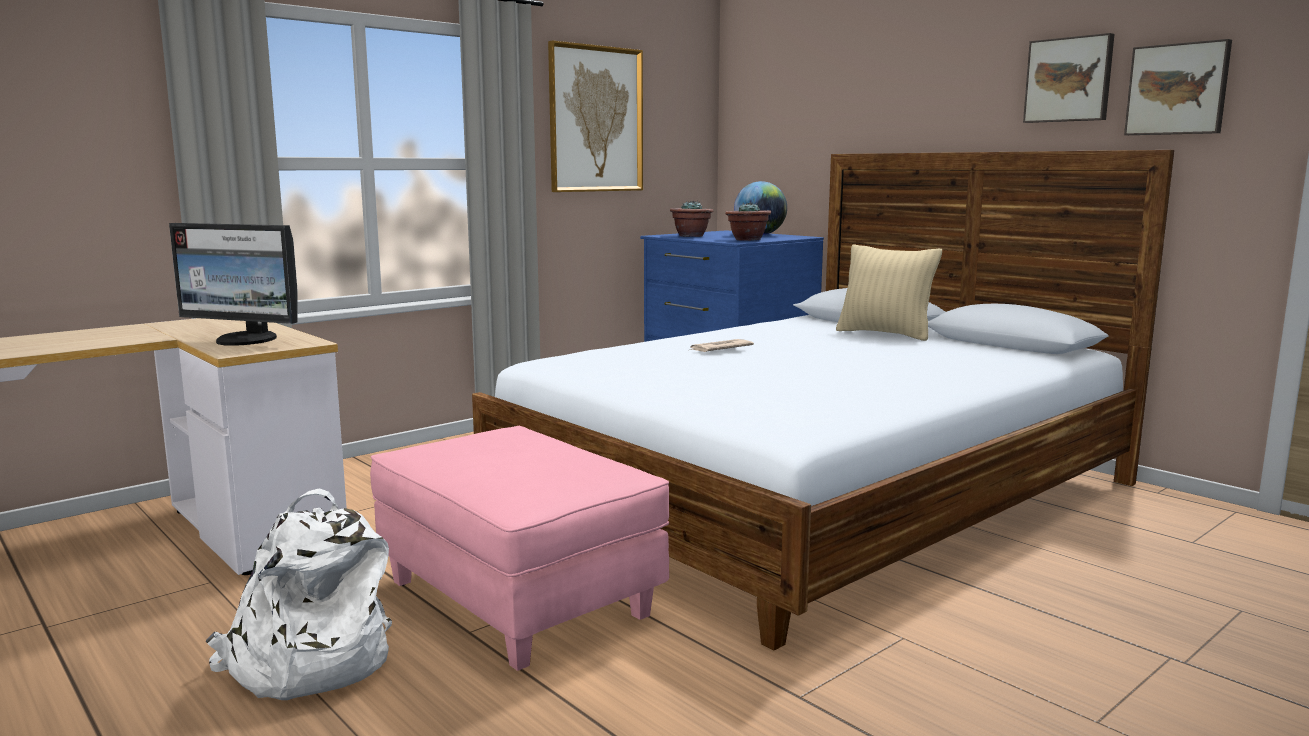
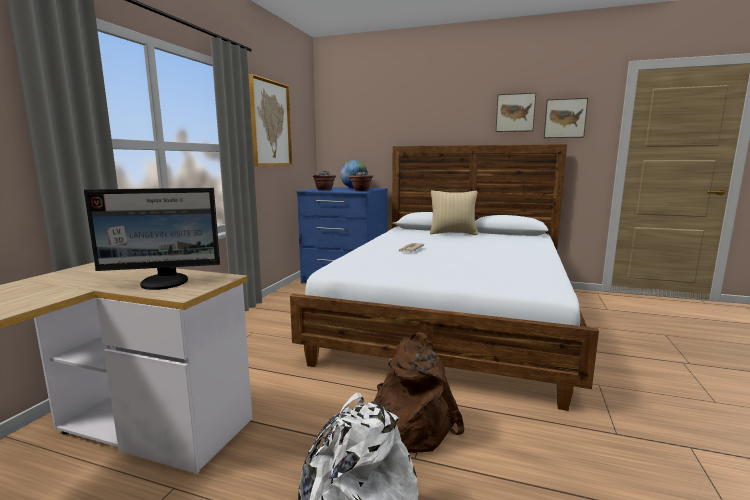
camera: 30 degrees left, 0 degrees up
pink ottoman [370,426,669,671] -> brown backpack [374,332,464,453]

